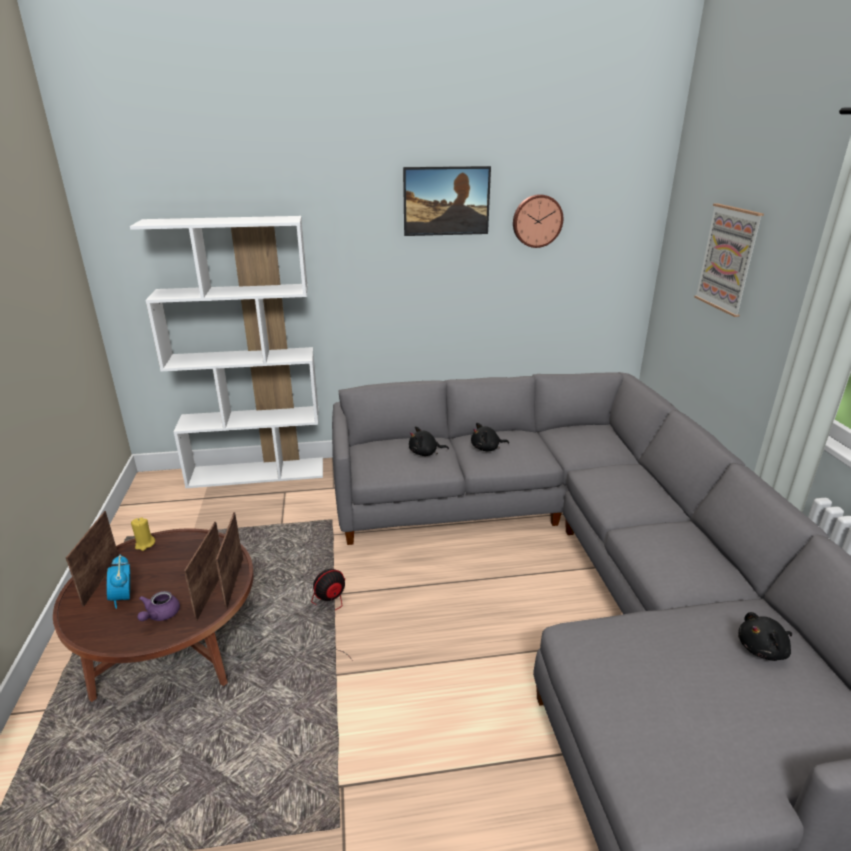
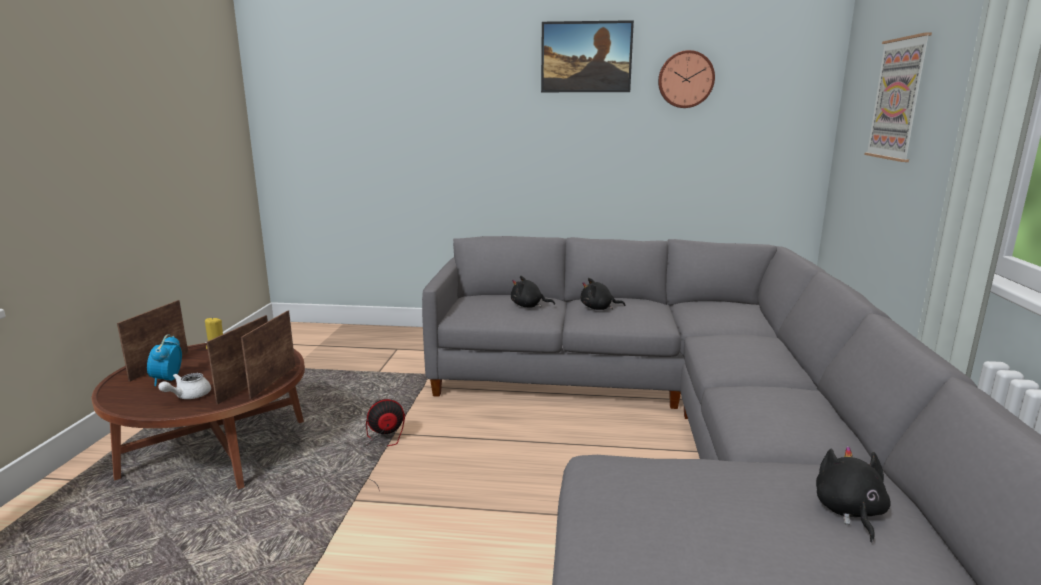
camera: 15 degrees right, 10 degrees down
white bookcase [130,216,323,488] -> none
purple teapot [137,591,180,621] -> white teapot [158,373,211,399]
black plush toy [738,612,792,661] -> black plush toy turned 105 degrees clockwise [816,446,891,543]

